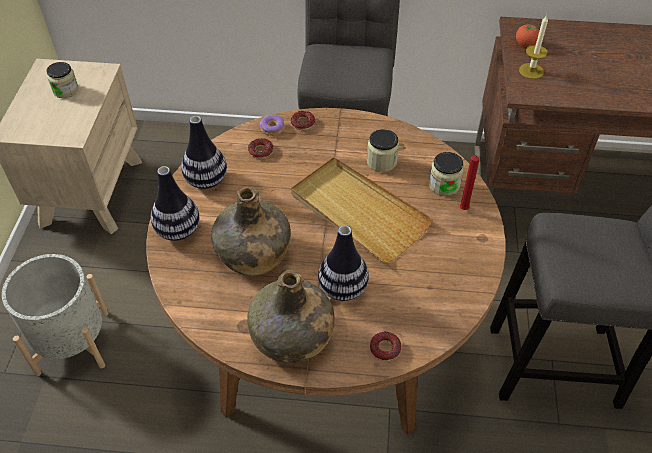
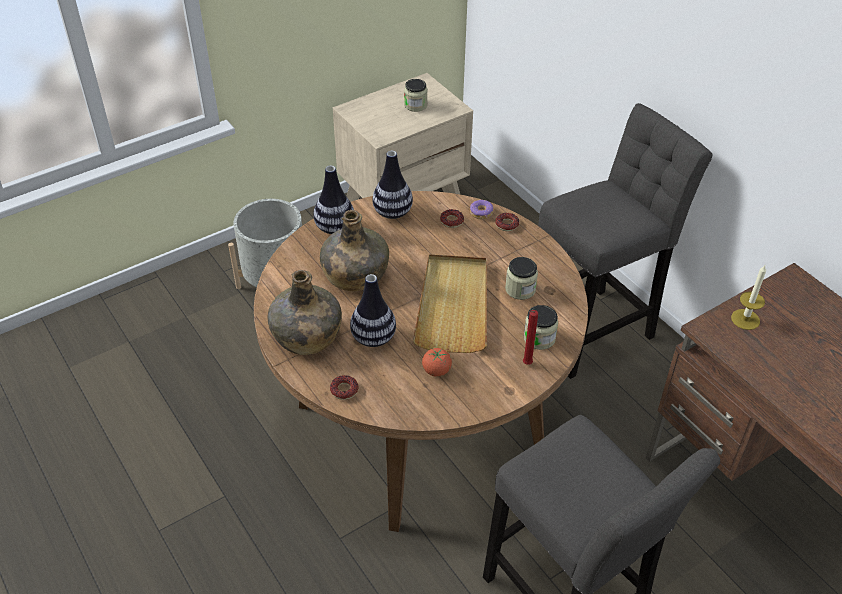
camera: 50 degrees right, 5 degrees down
tomato [516,24,539,47] -> tomato moved to [422,348,452,377]

